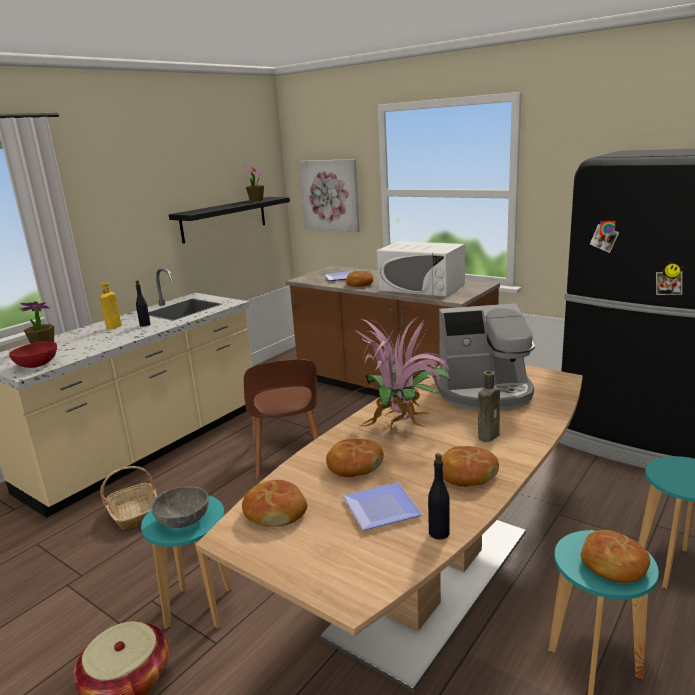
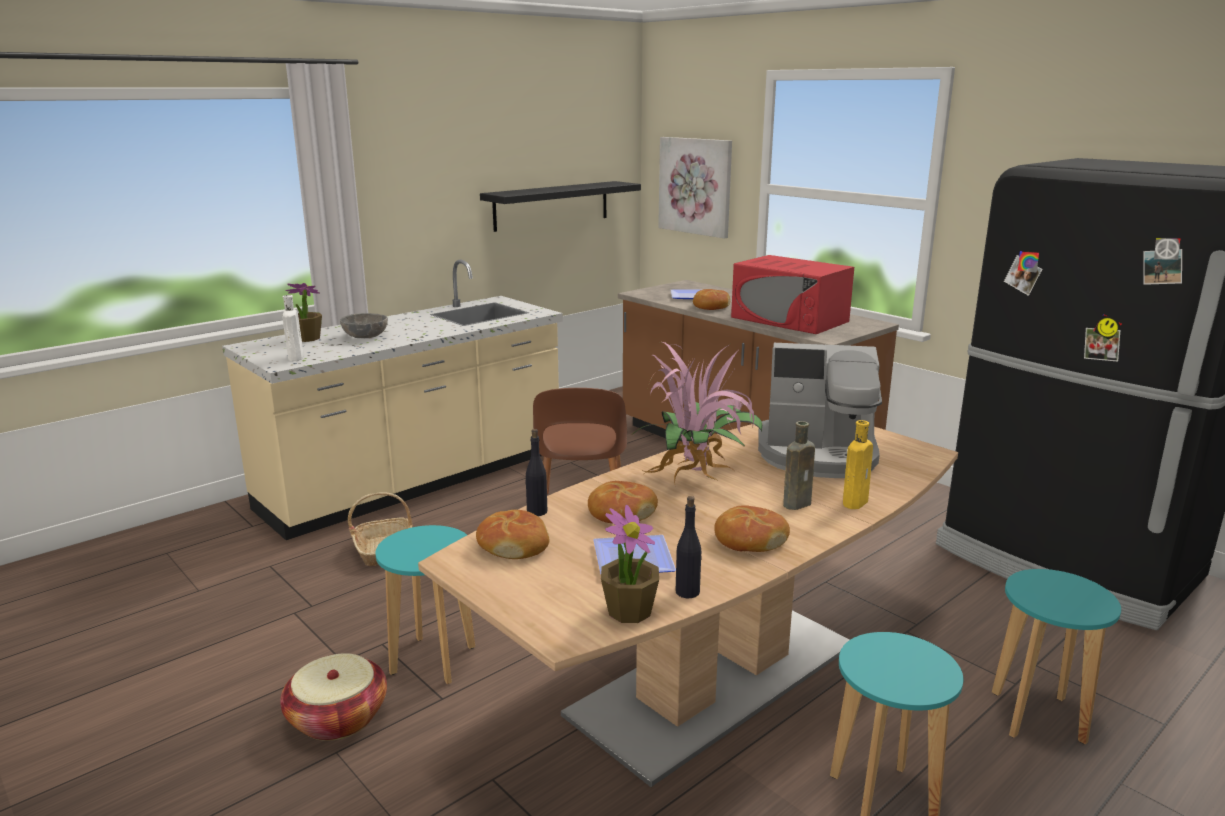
camera: 10 degrees right, 0 degrees up
red bowl [9,341,57,368] -> white bottle [283,295,304,361]
yellow bottle [100,282,122,330] -> yellow bottle moved to [843,420,873,509]
black bottle [135,281,151,327] -> black bottle moved to [525,429,547,516]
grey bowl [151,486,209,528] -> grey bowl moved to [340,313,388,338]
potted plant [245,165,264,201] -> potted plant moved to [601,505,659,623]
white microwave [377,241,465,297] -> red microwave [731,255,854,334]
bread [581,530,650,583] -> none

